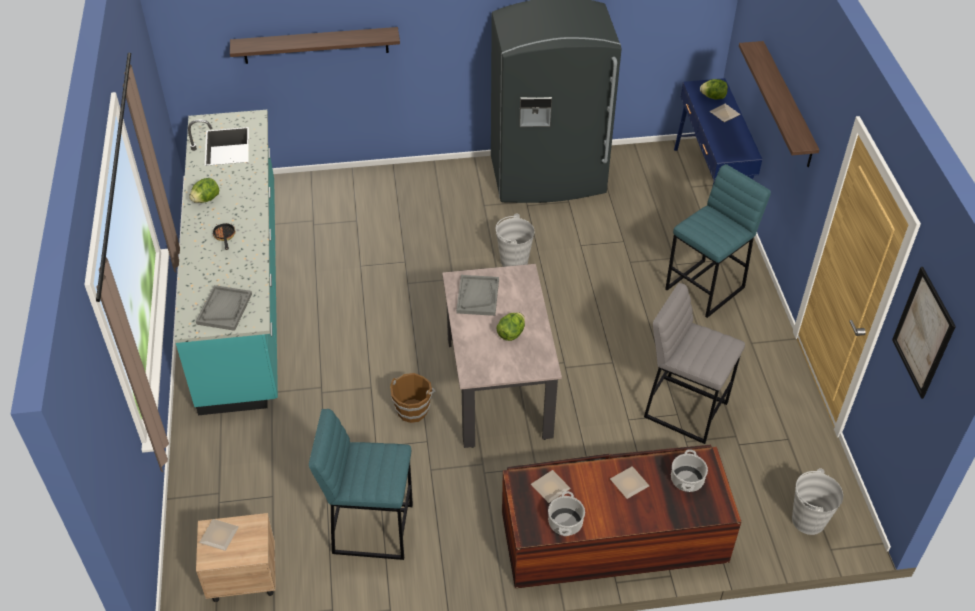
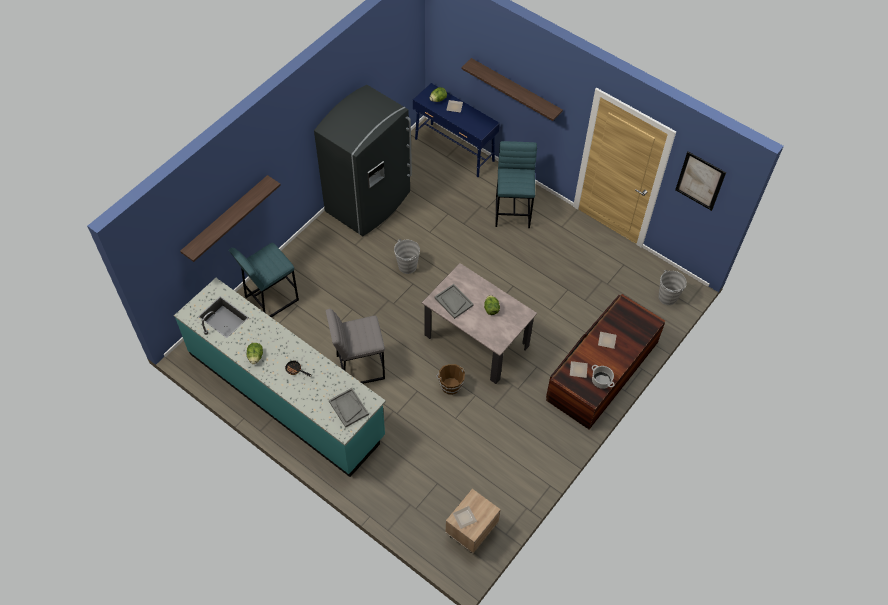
camera: 45 degrees left, 10 degrees up
turquoise stool [309,409,413,560] -> turquoise stool moved to [229,243,299,317]
grey stool [644,283,745,444] -> grey stool moved to [326,309,385,384]
cooking pot [671,449,708,492] -> none

